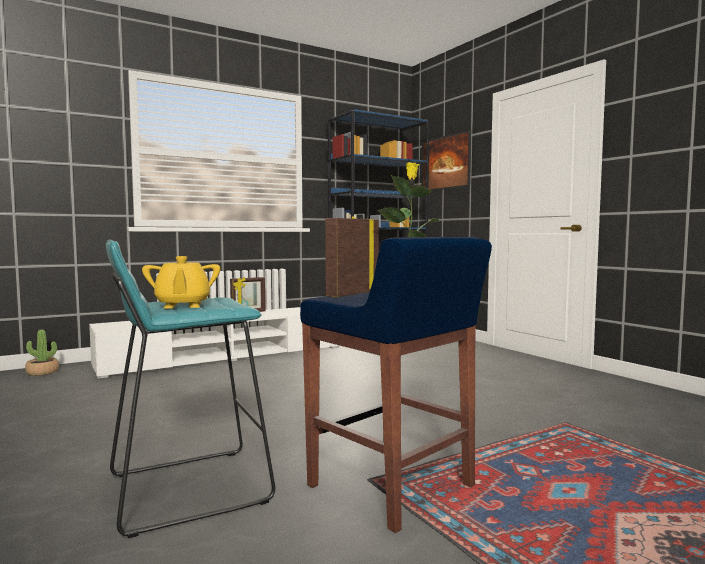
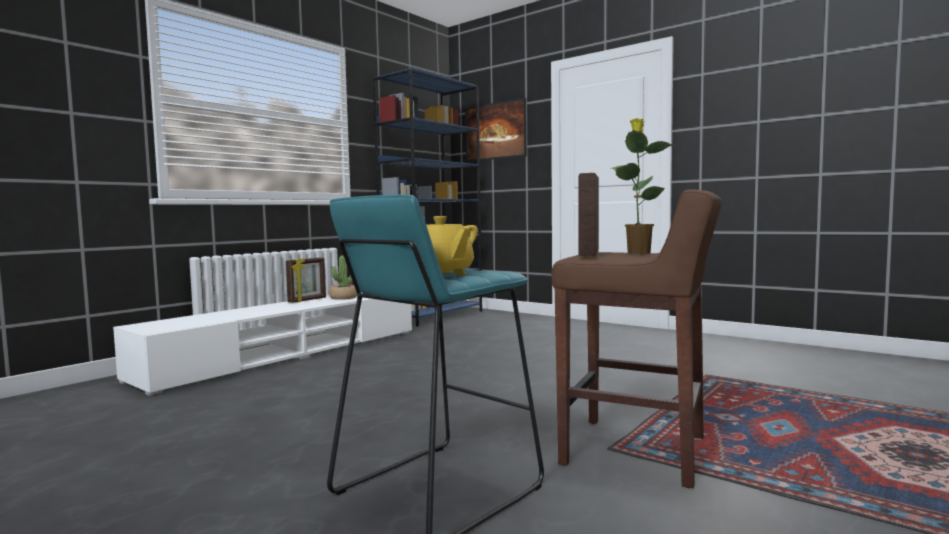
camera: 20 degrees left, 0 degrees up
potted plant [25,330,59,376] -> potted plant moved to [329,256,357,300]
blue stool [300,237,492,533] -> brown stool [551,189,721,488]

